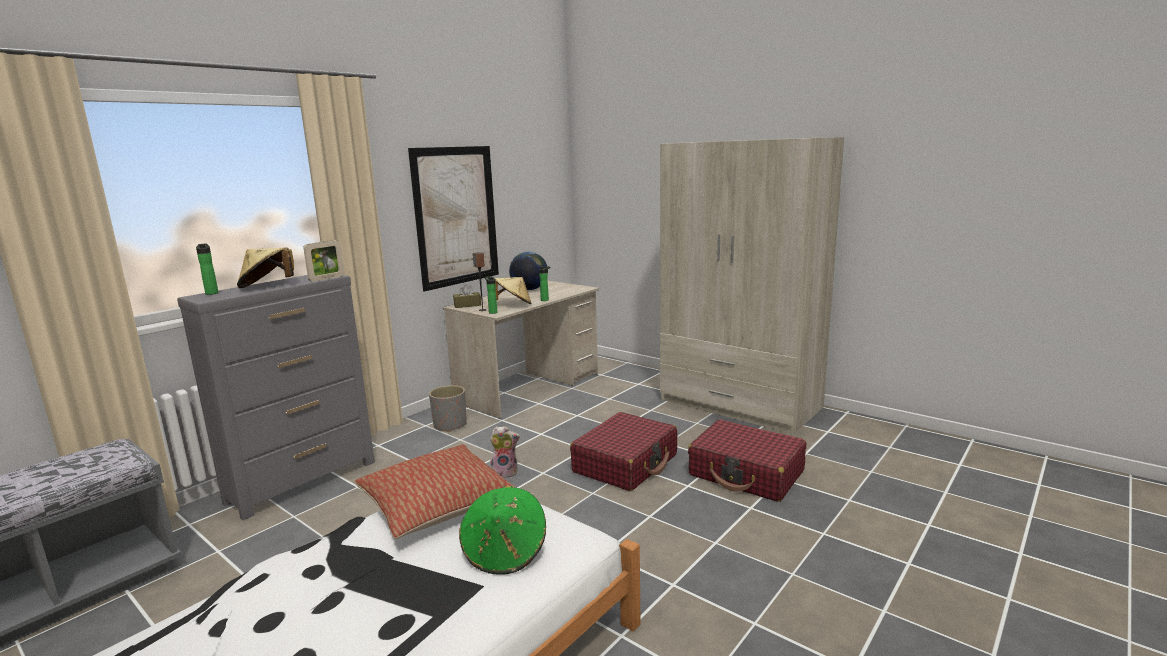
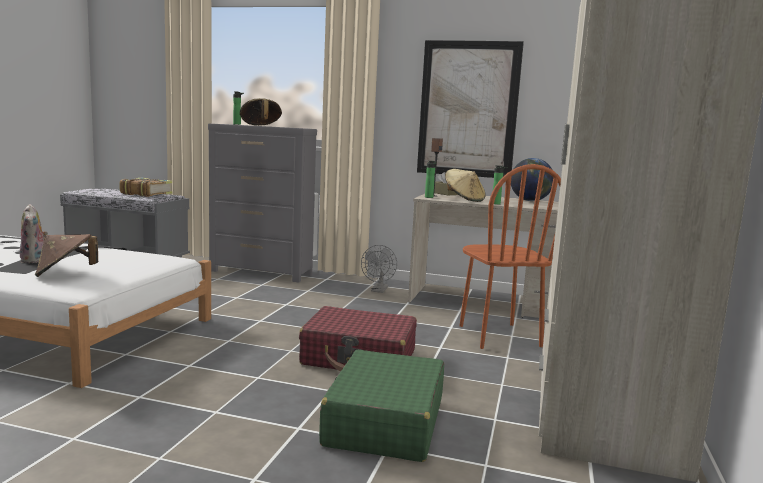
camera: 65 degrees right, 5 degrees down
picture frame [303,240,345,282] -> none
pillow [355,445,516,539] -> none
grey planter [429,385,467,432] -> grey fan [361,245,397,293]
green hat [459,486,546,575] -> brown hat [35,234,98,277]
plush toy [490,426,520,478] -> plush toy moved to [20,204,48,263]
red suitcase [688,419,806,502] -> green suitcase [319,350,444,462]
none -> book [119,178,173,197]
none -> brown chair [459,164,561,349]

